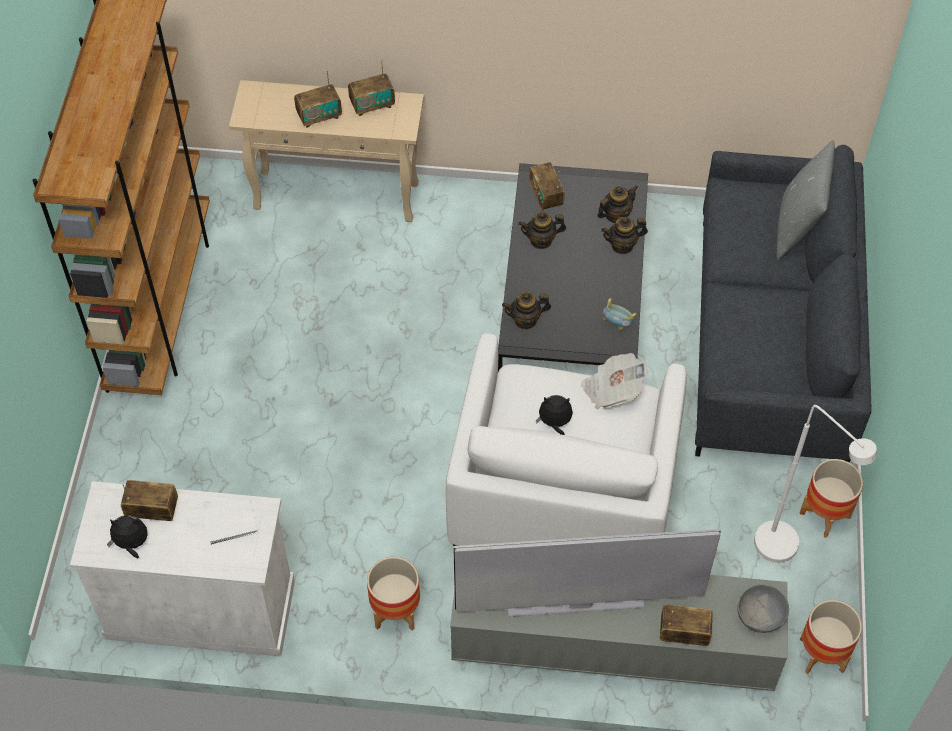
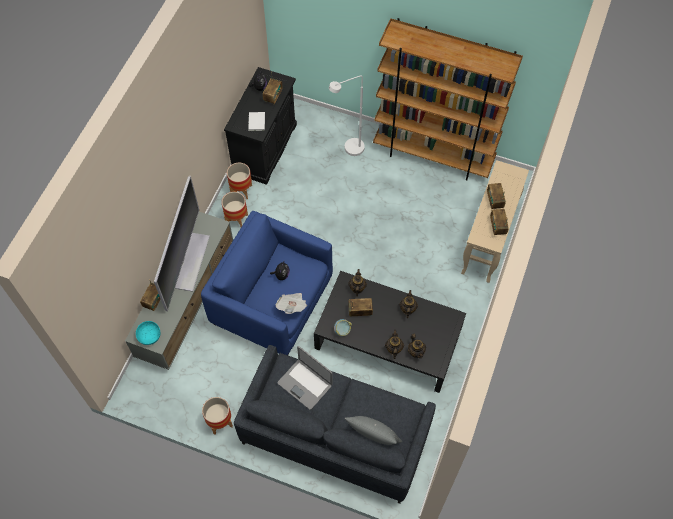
camera: 105 degrees right, 5 degrees up
white cabinet [70,481,295,657] -> black cabinet [224,67,297,184]
white armchair [446,333,687,546] -> blue armchair [201,211,333,355]
radio [529,162,565,211] -> radio moved to [348,298,373,316]
grey bowl [737,584,789,633] -> turquoise bowl [136,321,160,345]
white floor lamp [754,405,877,563] -> white floor lamp moved to [329,75,365,156]
planter [800,600,862,674] -> planter moved to [227,163,252,199]
none -> laptop [278,346,333,410]

